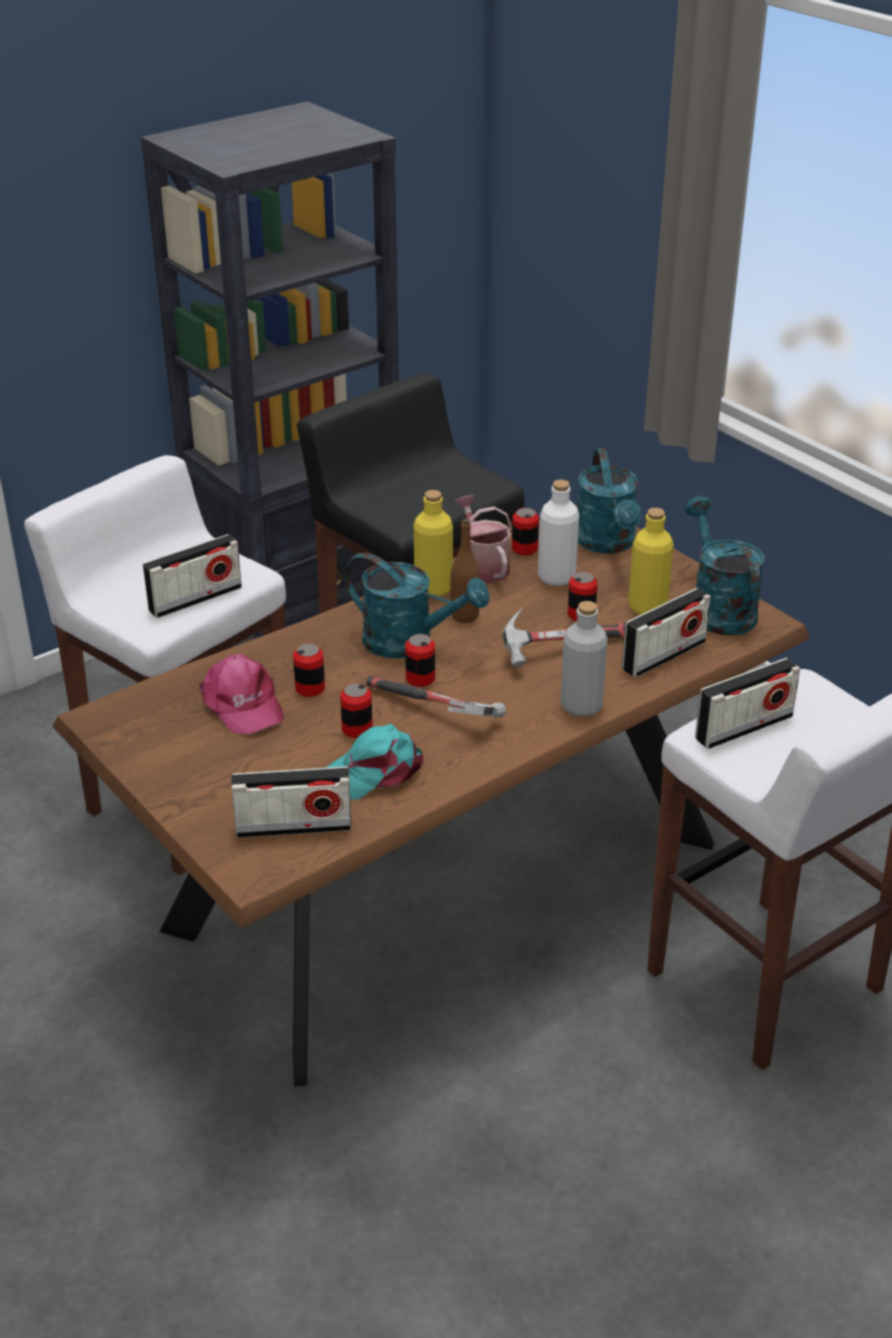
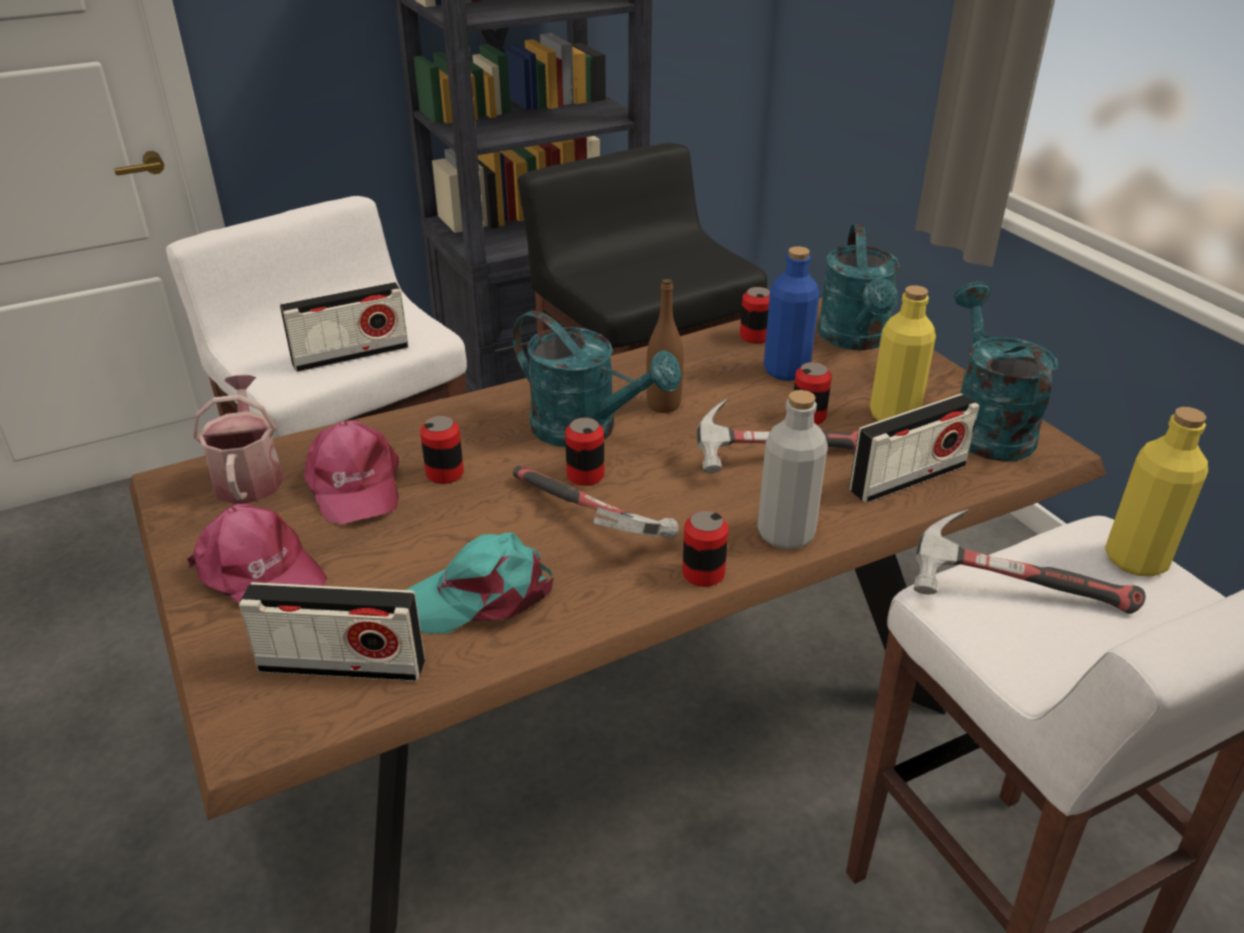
camera: 10 degrees right, 0 degrees up
can [340,683,373,738] -> can moved to [682,511,728,587]
yellow bottle [414,490,453,597] -> yellow bottle moved to [1105,407,1208,576]
watering can [455,495,513,583] -> watering can moved to [194,375,284,504]
white bottle [538,479,579,586] -> blue bottle [764,246,820,381]
radio [695,658,800,749] -> hammer [914,509,1146,614]
none -> pink cap [187,504,327,603]

